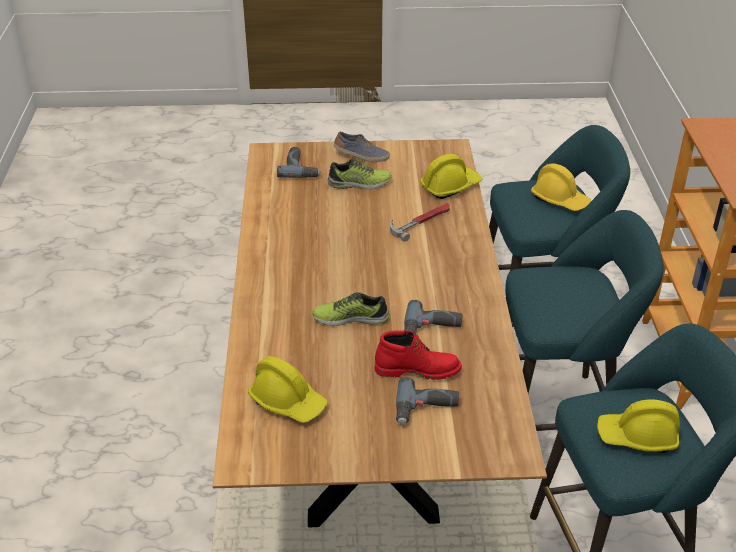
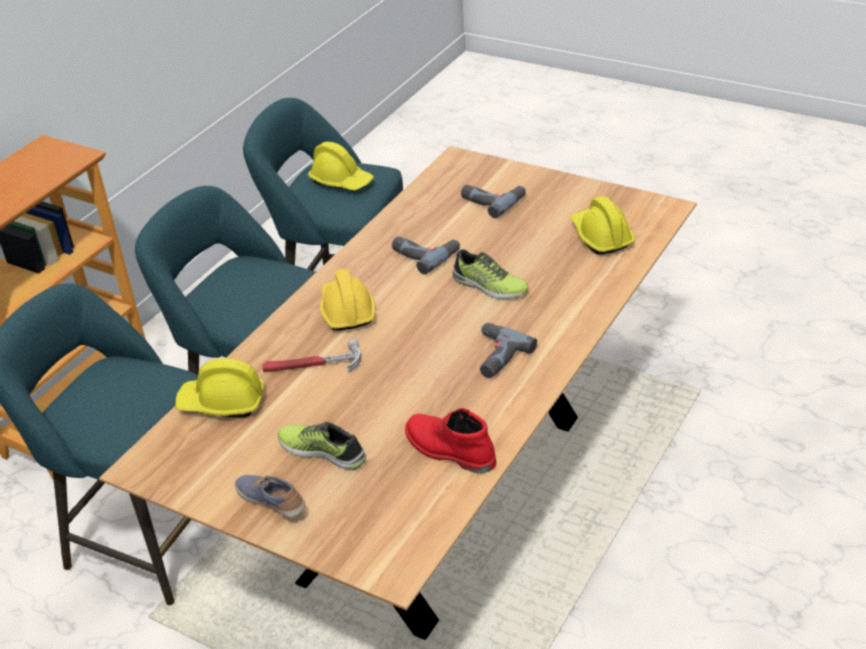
camera: 145 degrees left, 0 degrees up
power drill [277,147,321,178] -> power drill moved to [480,323,537,378]
red boot [375,330,462,380] -> red boot moved to [405,408,496,473]
yellow hard hat [531,164,591,211] -> yellow hard hat moved to [320,269,375,330]

